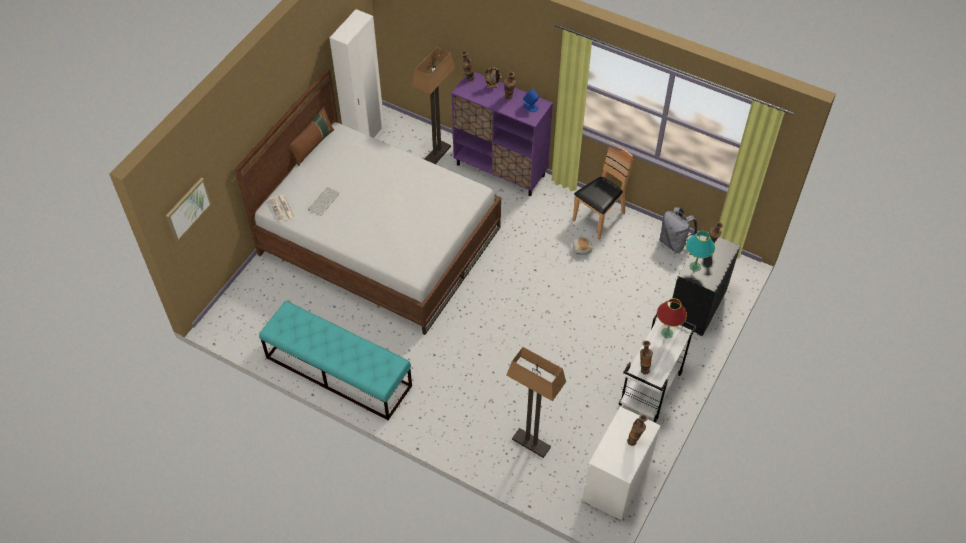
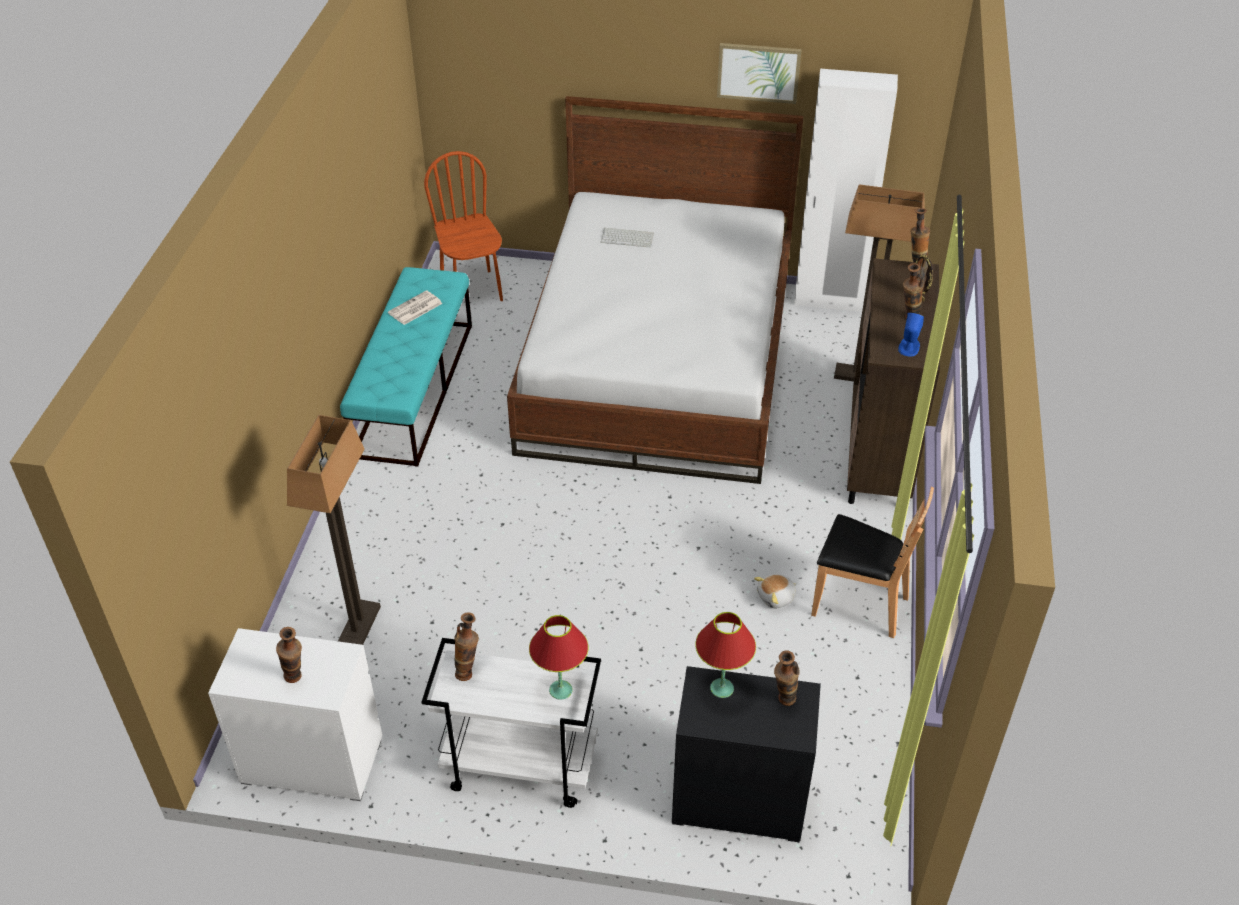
camera: 70 degrees right, 10 degrees down
picture [166,177,212,242] -> picture moved to [717,43,802,104]
newspaper [269,195,295,222] -> newspaper moved to [388,290,443,325]
brown pillow [290,106,334,166] -> none
purple cabinet [451,72,553,196] -> brown cabinet [847,258,940,504]
grey backpack [659,207,698,253] -> none
turquoise table lamp [686,231,715,272] -> red table lamp [695,612,756,698]
none -> brown chair [424,151,503,301]

